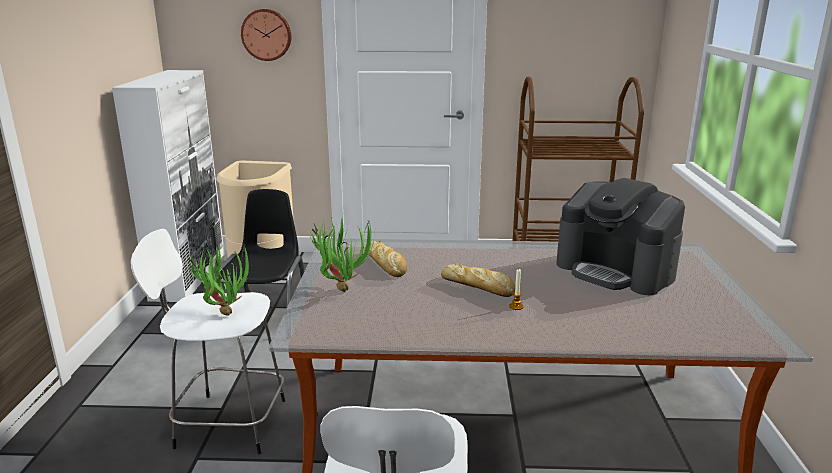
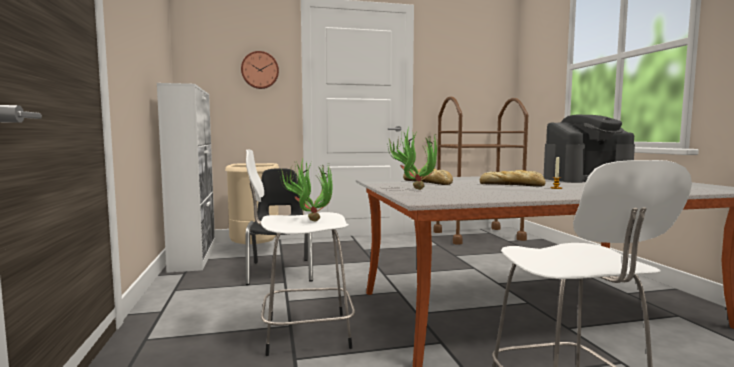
camera: 15 degrees left, 15 degrees down
coffee machine [556,178,685,295] -> coffee machine turned 45 degrees counterclockwise [544,115,635,183]

